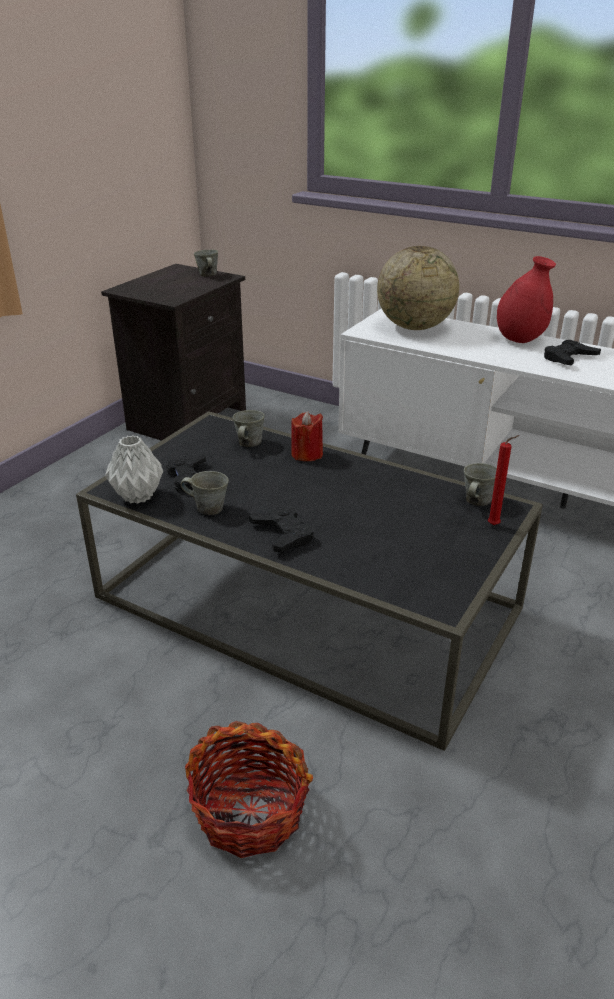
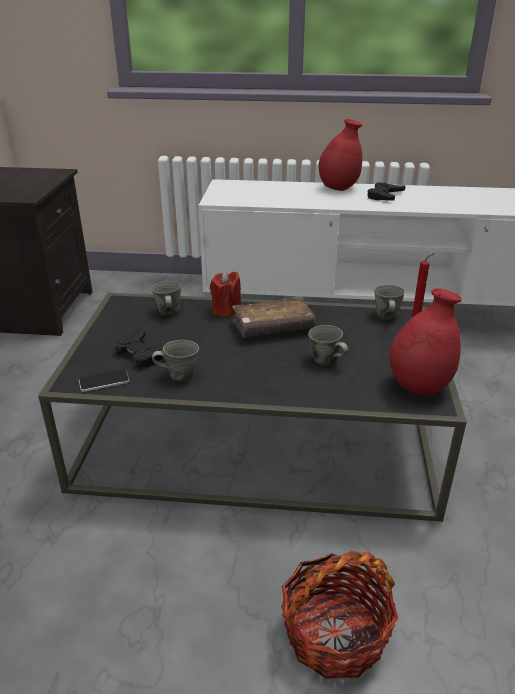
camera: 25 degrees left, 0 degrees up
grey vase [105,436,163,504] -> phone [79,369,129,392]
grey mug [194,250,218,277] -> grey mug moved to [308,325,348,366]
black game controller [249,506,314,552] -> none
globe [377,246,459,330] -> none
none -> brown book [232,296,315,338]
none -> red vase [389,288,462,395]

